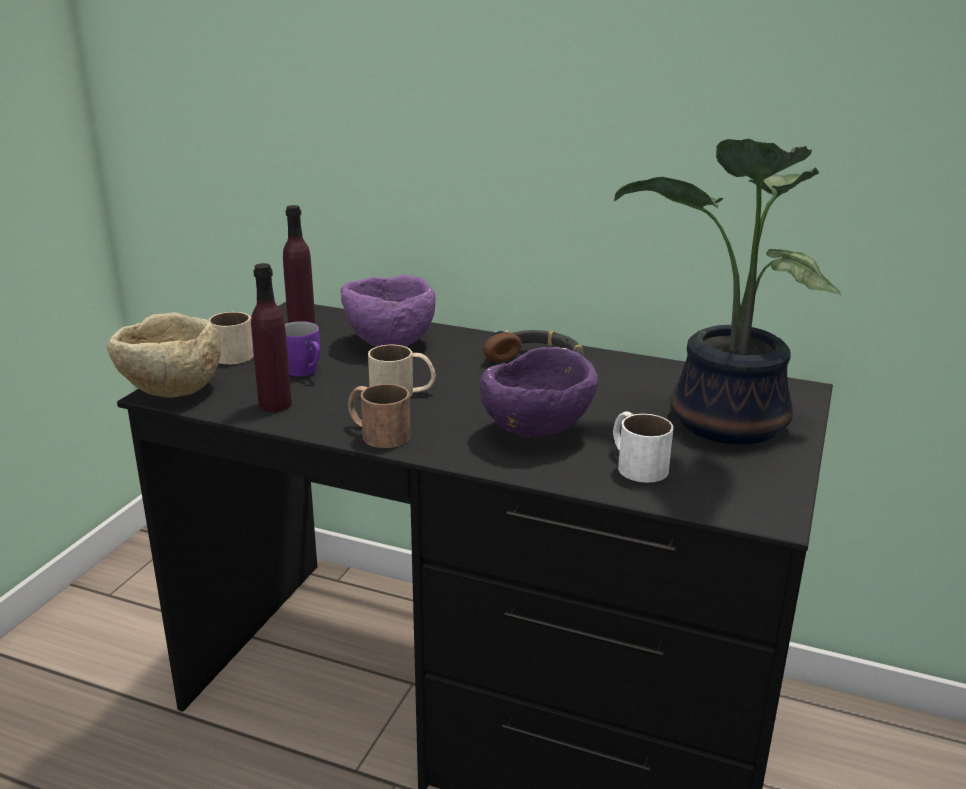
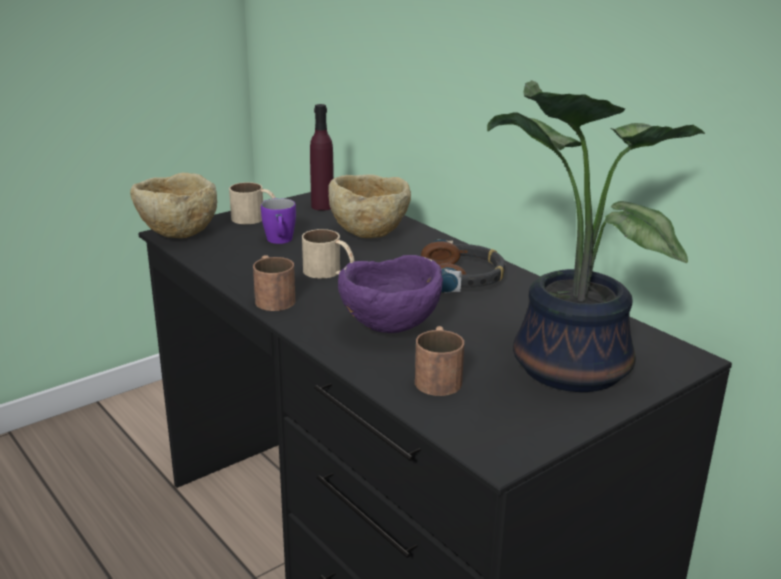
camera: 30 degrees right, 0 degrees up
purple bottle [251,263,292,412] -> none
purple bowl [340,274,436,347] -> beige bowl [328,174,411,238]
white mug [613,412,673,483] -> brown mug [415,326,464,396]

